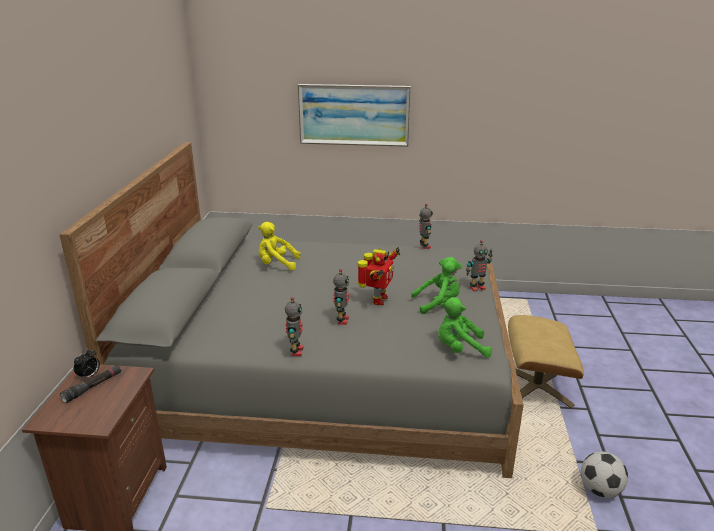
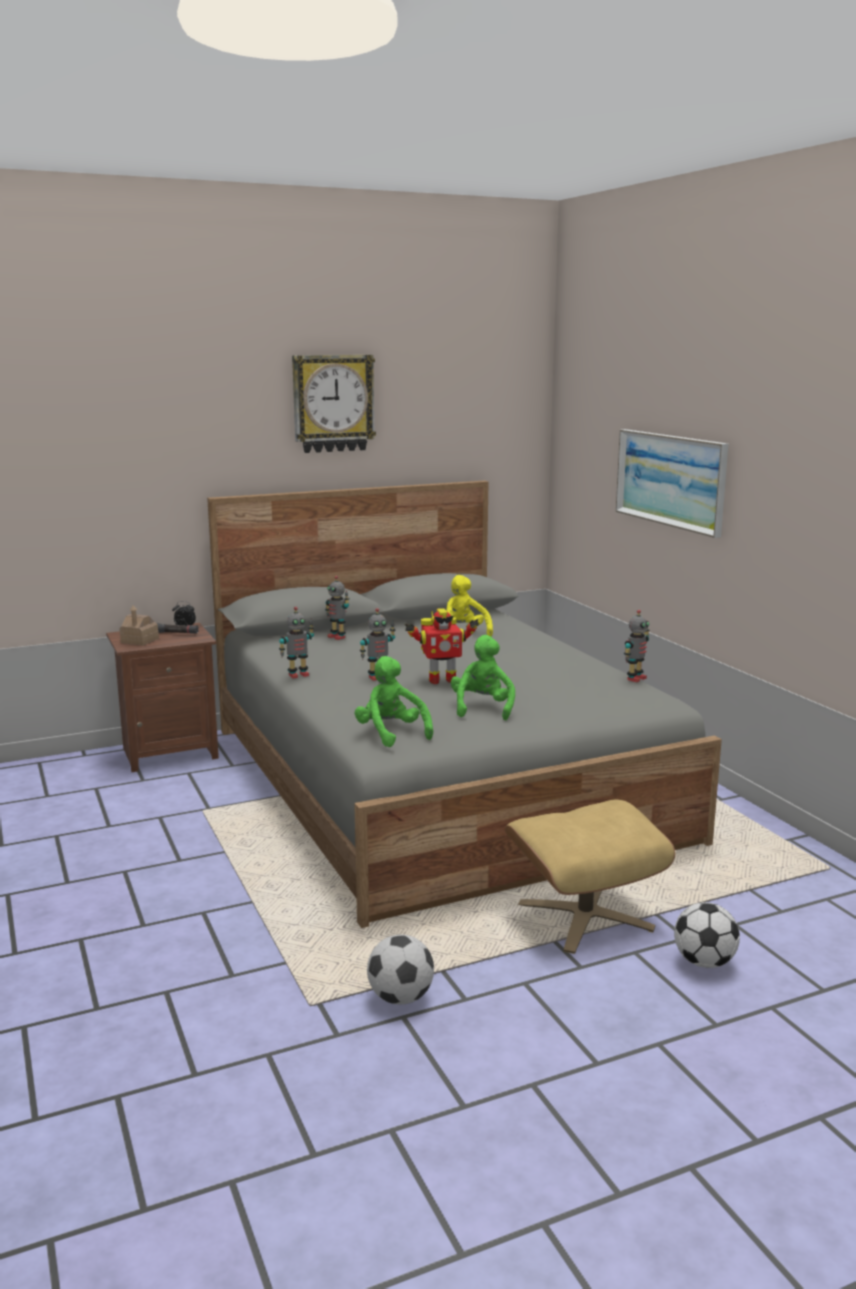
camera: 60 degrees right, 10 degrees down
green plush toy [411,257,462,314] -> green plush toy turned 135 degrees counterclockwise [451,635,515,720]
toy robot [466,240,493,291] -> toy robot moved to [325,576,350,640]
none -> toy house [119,605,159,646]
none -> wall clock [292,355,376,453]
none -> football [674,902,740,968]

